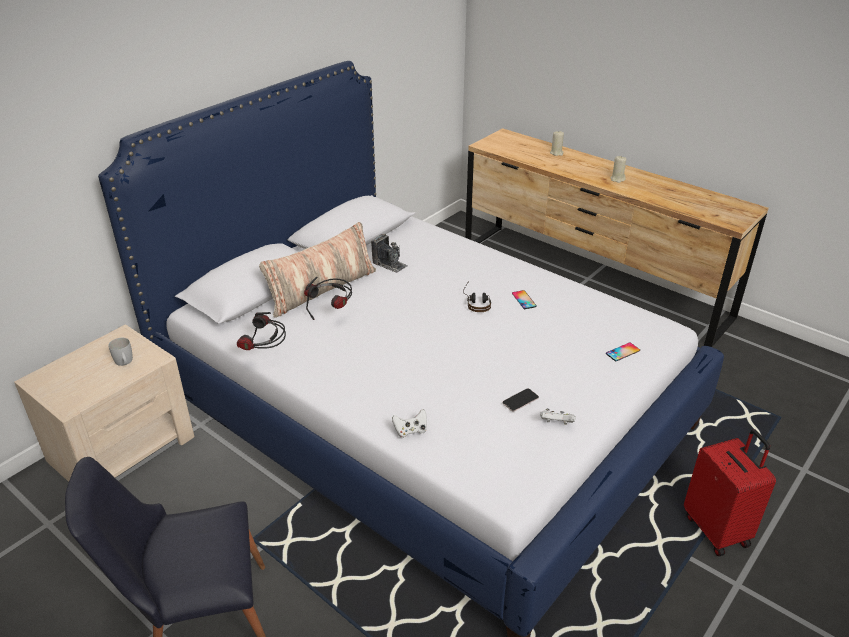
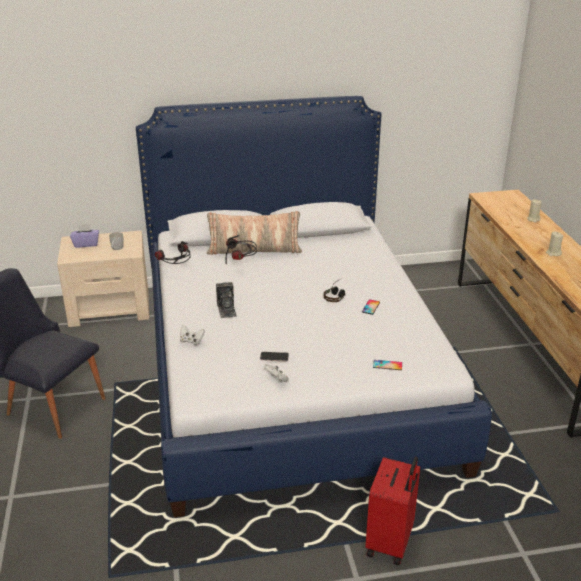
camera: 40 degrees right, 5 degrees down
camera [371,234,407,273] -> camera moved to [216,282,237,318]
none -> purple tissue box [70,224,99,248]

